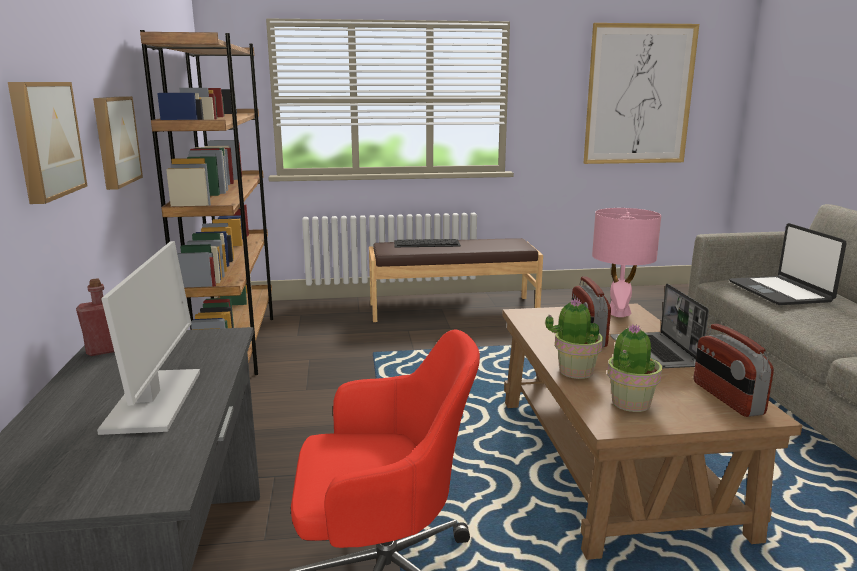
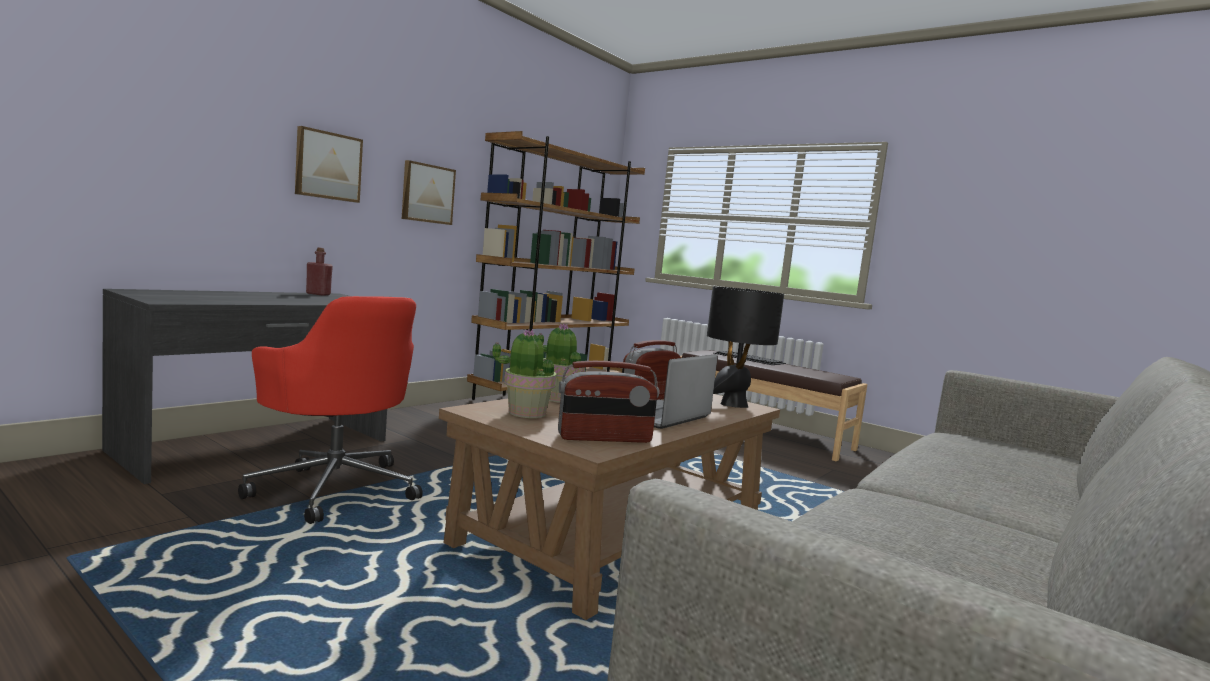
camera: 45 degrees right, 10 degrees down
monitor [97,241,200,435] -> none
picture [583,23,699,164] -> none
pink table lamp [592,208,661,317] -> black table lamp [707,286,784,408]
radio [694,324,774,417] -> radio turned 135 degrees counterclockwise [558,361,659,443]
laptop [729,223,847,305] -> none

